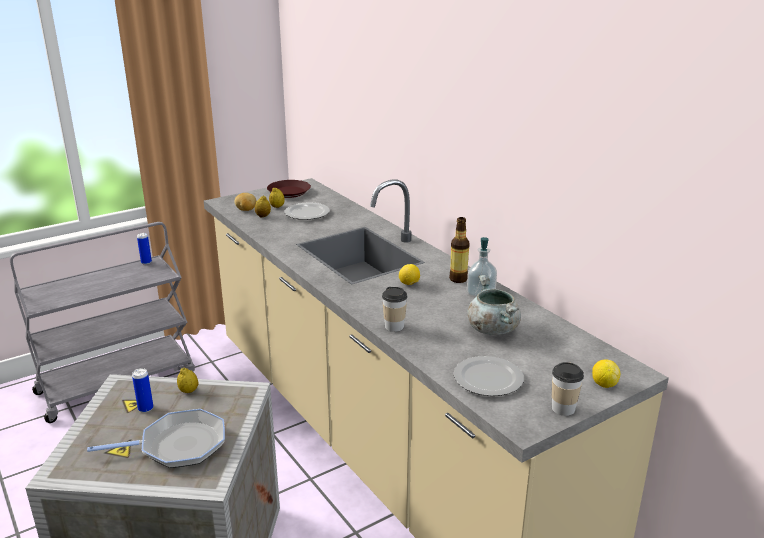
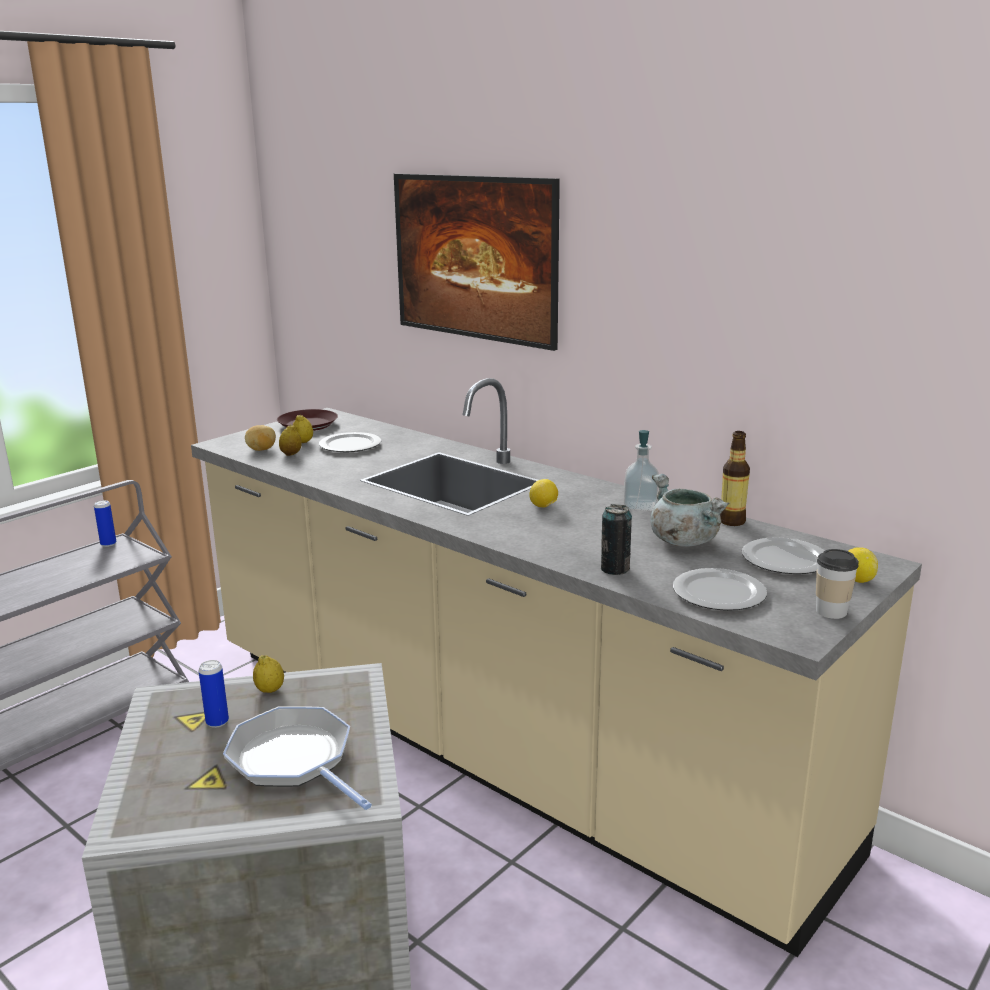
camera: 15 degrees left, 5 degrees down
frying pan [87,409,225,468] -> frying pan turned 105 degrees counterclockwise [223,706,372,810]
cup [382,287,408,332] -> none
bottle [449,217,470,283] -> bottle moved to [720,431,750,526]
none -> picture [394,174,560,351]
none -> can [601,504,632,575]
none -> plate [742,537,825,574]

